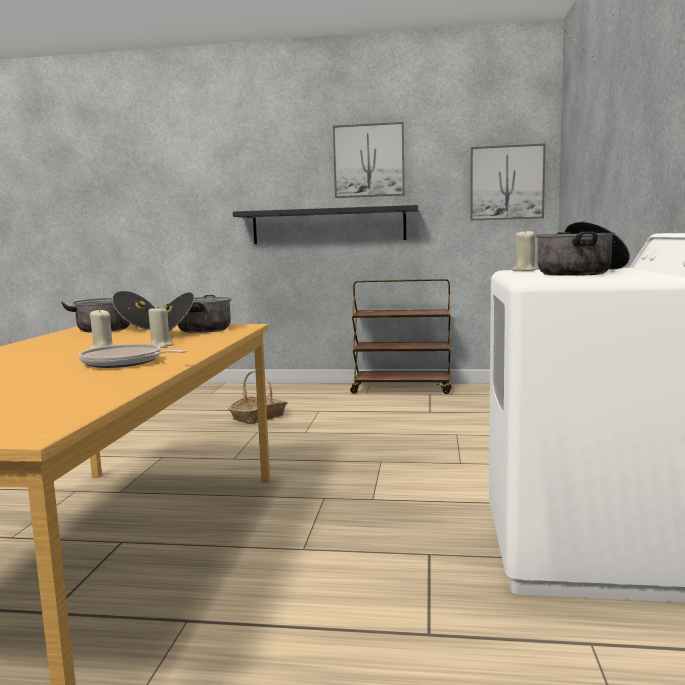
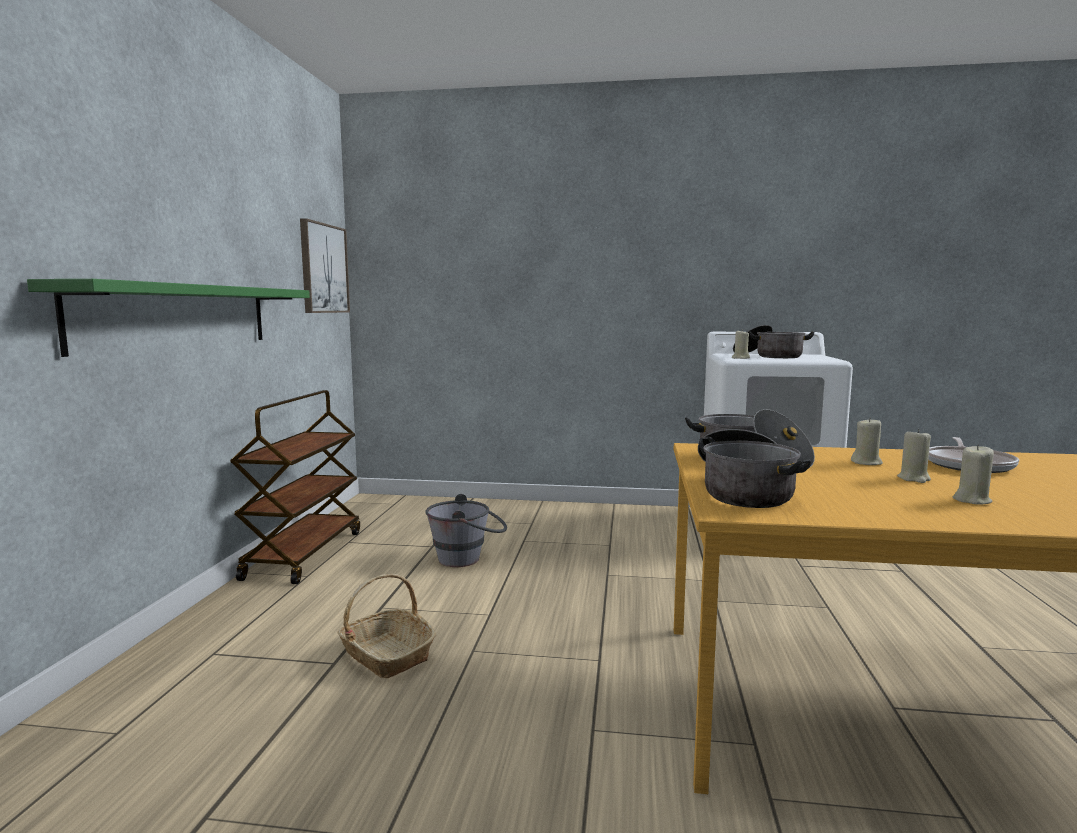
camera: 90 degrees left, 0 degrees up
black shelf [233,205,418,244] -> green shelf [27,279,310,357]
picture [333,122,405,198] -> none
none -> grey bucket [425,494,507,567]
none -> beige candle [953,444,994,505]

